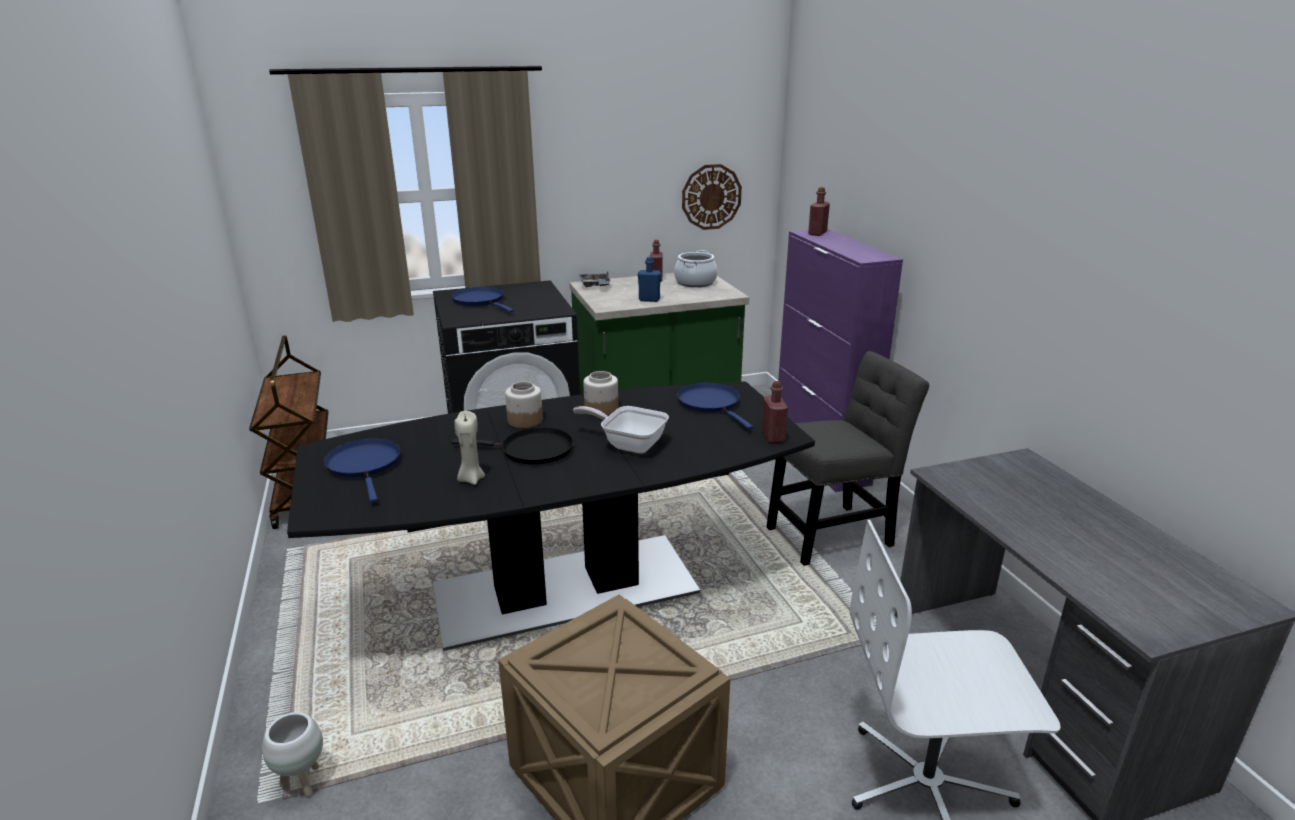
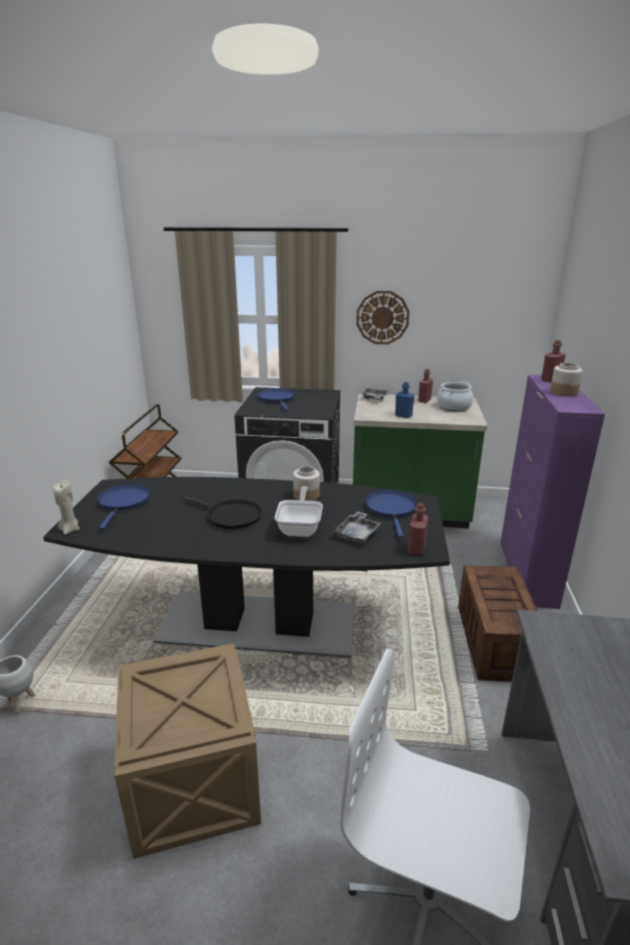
camera: 25 degrees right, 0 degrees up
beige candle [454,411,485,485] -> beige candle moved to [53,480,79,535]
jar [505,382,543,428] -> jar moved to [550,363,583,397]
frying pan [573,406,669,453] -> frying pan turned 45 degrees clockwise [275,486,323,537]
wall clock [682,164,742,230] -> wall clock moved to [356,291,409,344]
grey chair [767,351,929,566] -> crate [458,565,538,682]
none -> grey tray [333,511,381,543]

